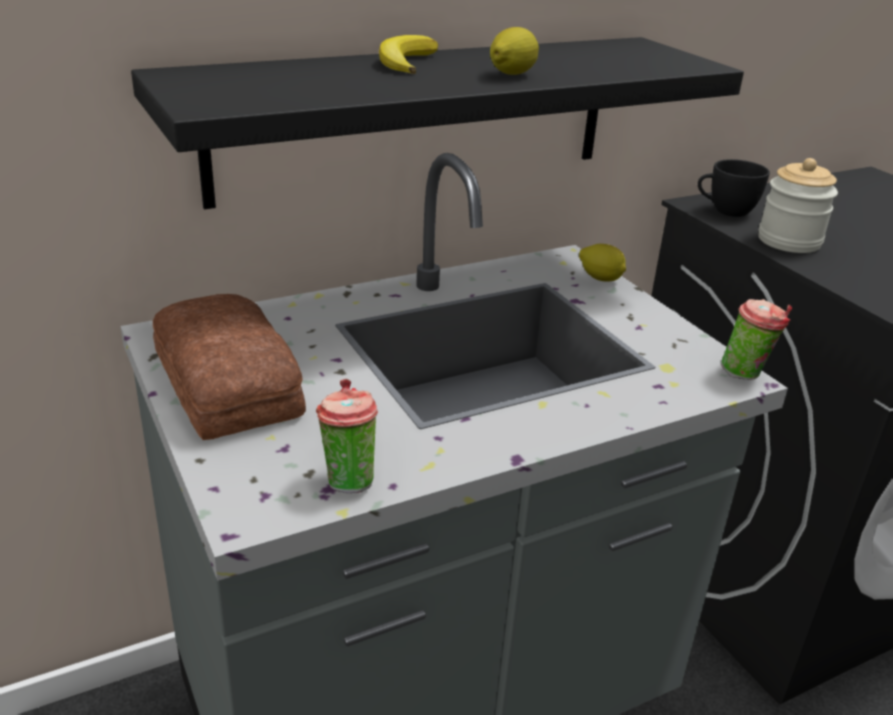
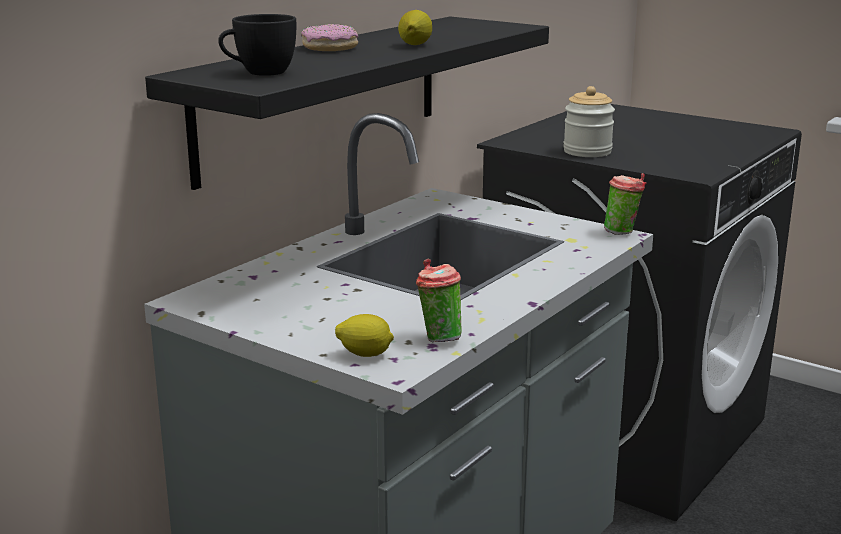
camera: 25 degrees left, 10 degrees down
bread [153,294,306,440] -> none
banana [379,35,438,74] -> donut [301,24,358,51]
lemon [579,244,626,281] -> lemon moved to [335,314,394,357]
black cup [698,159,770,217] -> black cup moved to [218,14,296,76]

